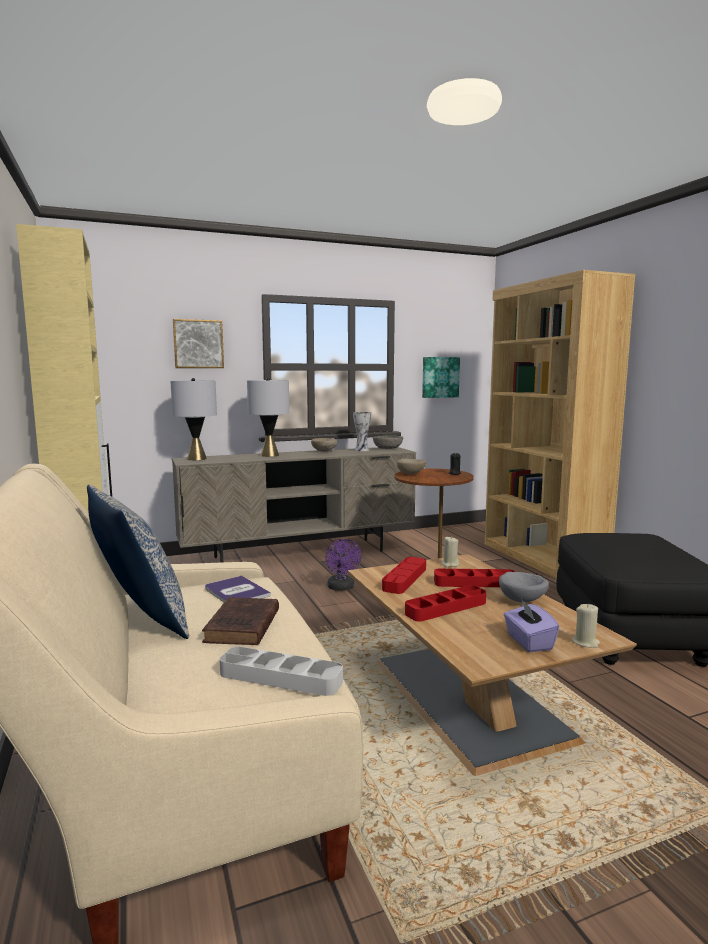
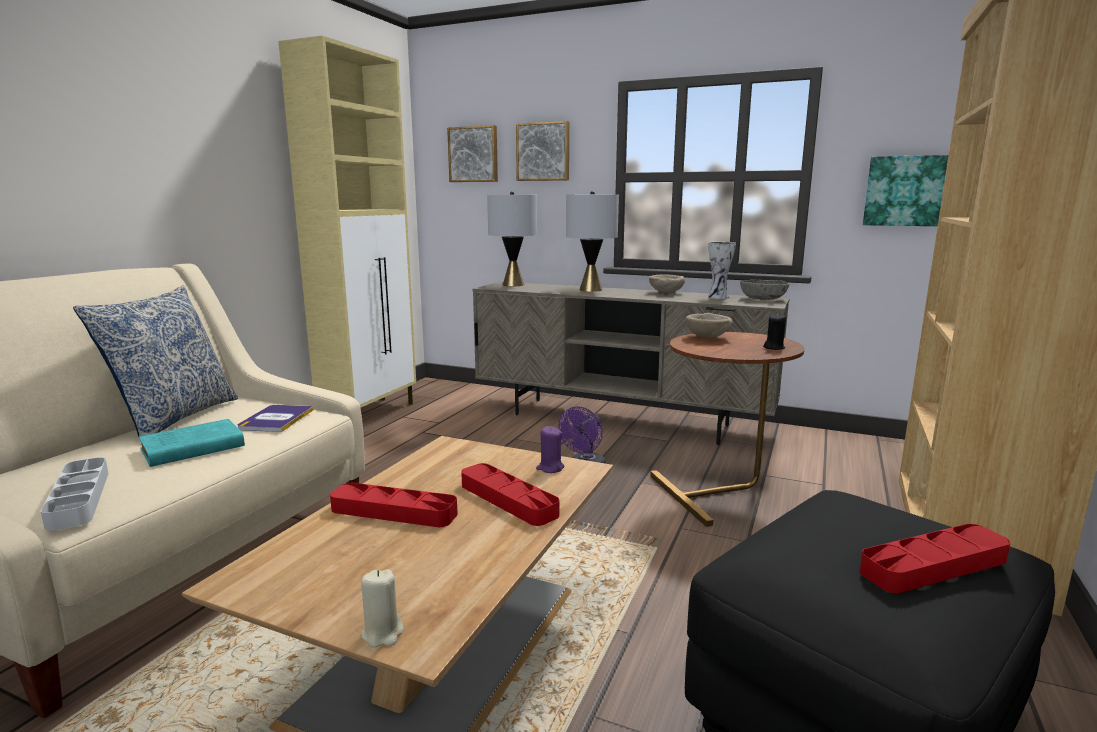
camera: 45 degrees right, 5 degrees up
brown book [202,597,279,645] -> turquoise book [139,419,245,467]
red tray [382,557,426,594] -> red tray moved to [860,524,1011,593]
beige candle [441,537,460,567] -> purple candle [536,426,564,473]
grey bowl [499,572,549,602] -> none
purple tissue box [504,599,559,652] -> none
none -> picture [447,125,498,182]

